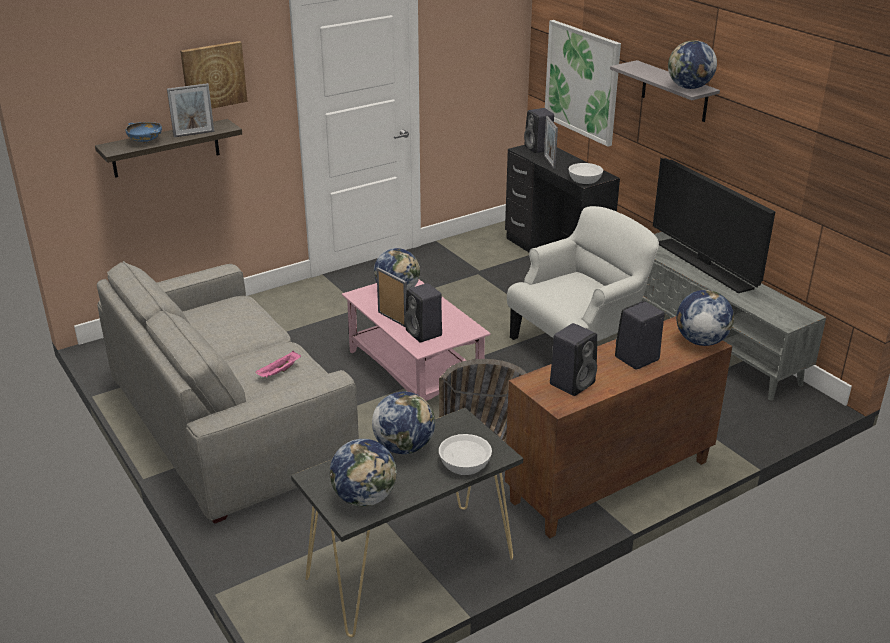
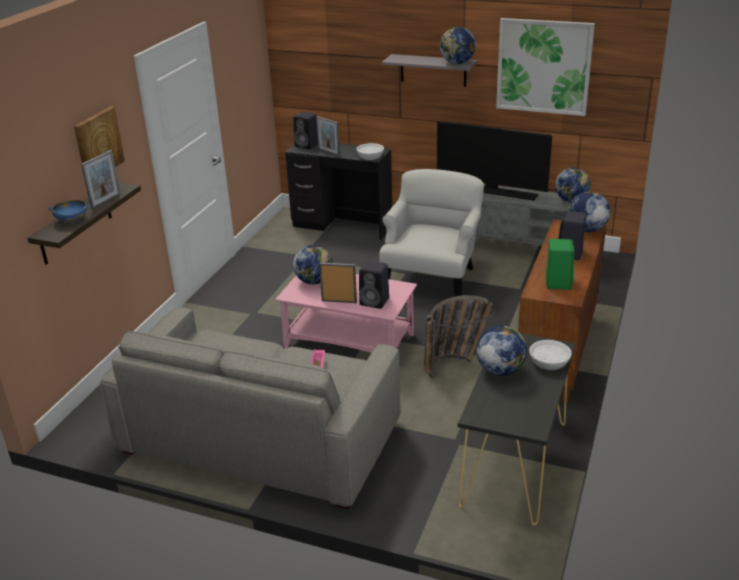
camera: 35 degrees left, 0 degrees up
globe [330,439,397,507] -> globe moved to [555,168,591,202]
picture [545,20,621,147] -> picture moved to [496,18,595,116]
black speaker [550,323,597,396] -> green speaker [546,239,574,290]

